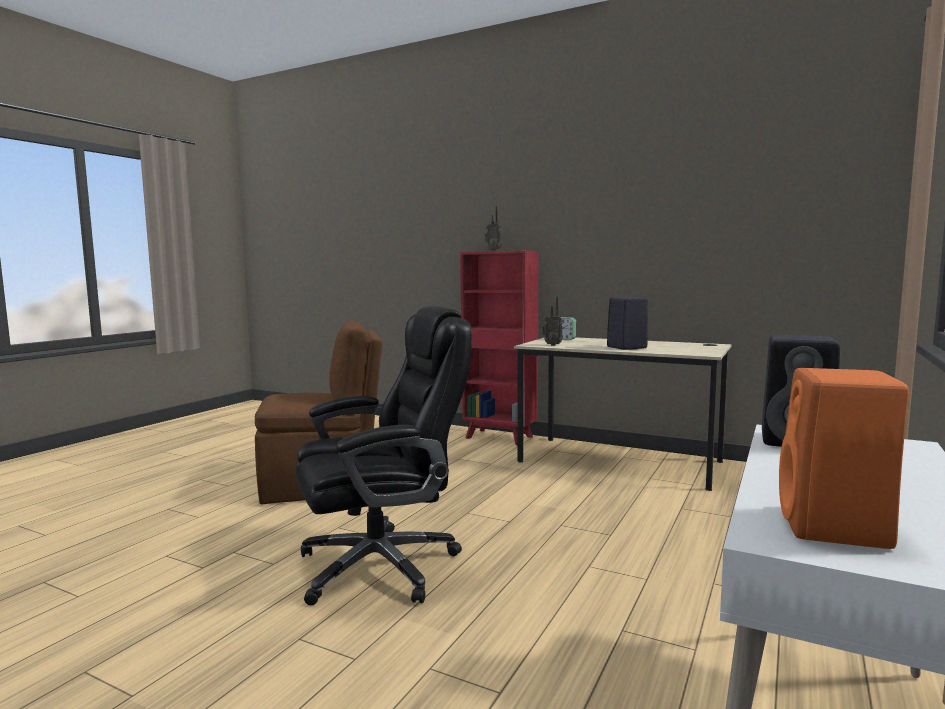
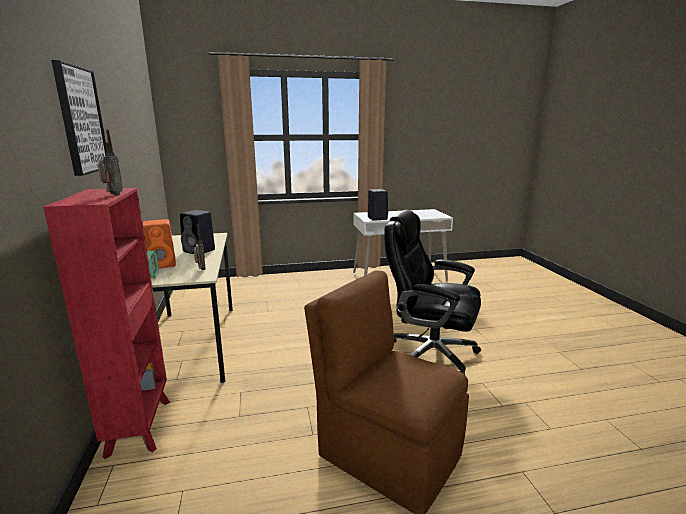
camera: 130 degrees left, 10 degrees up
orange speaker [779,368,909,549] -> orange speaker moved to [143,219,176,268]
none -> picture [51,60,107,176]

